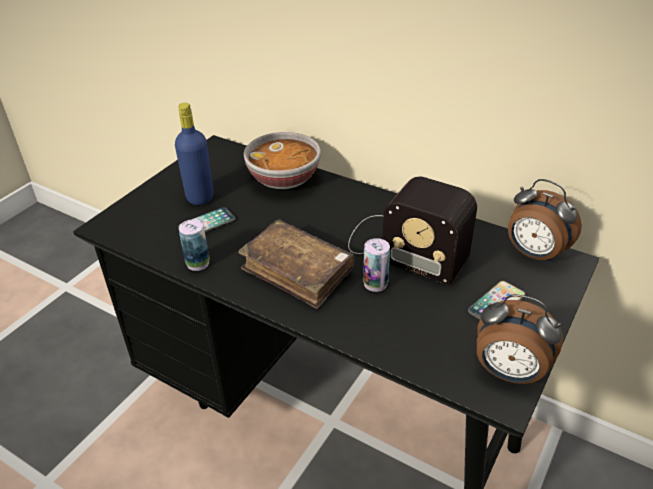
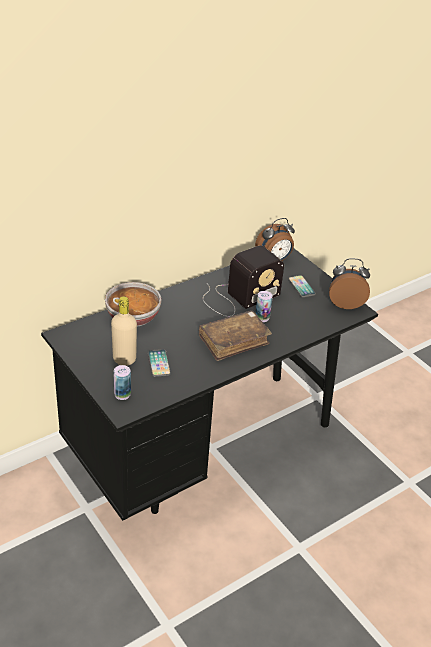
camera: 70 degrees left, 0 degrees up
blue bottle [175,103,214,205] -> beige bottle [111,296,137,366]
can [179,220,210,271] -> can moved to [113,365,131,400]
alarm clock [477,294,563,384] -> alarm clock turned 135 degrees counterclockwise [329,258,370,309]

